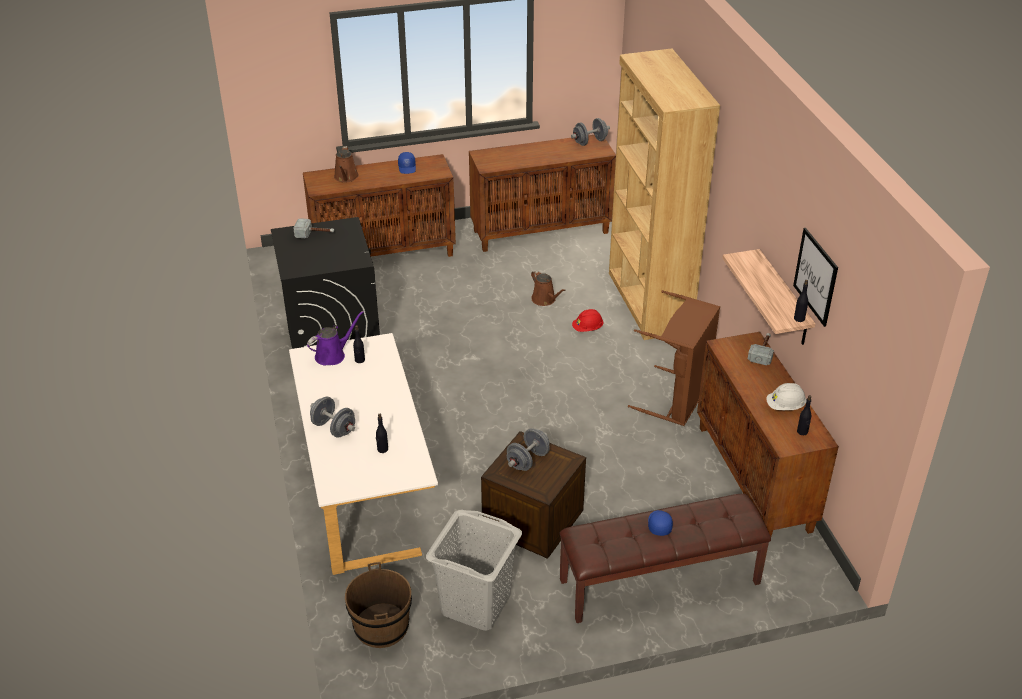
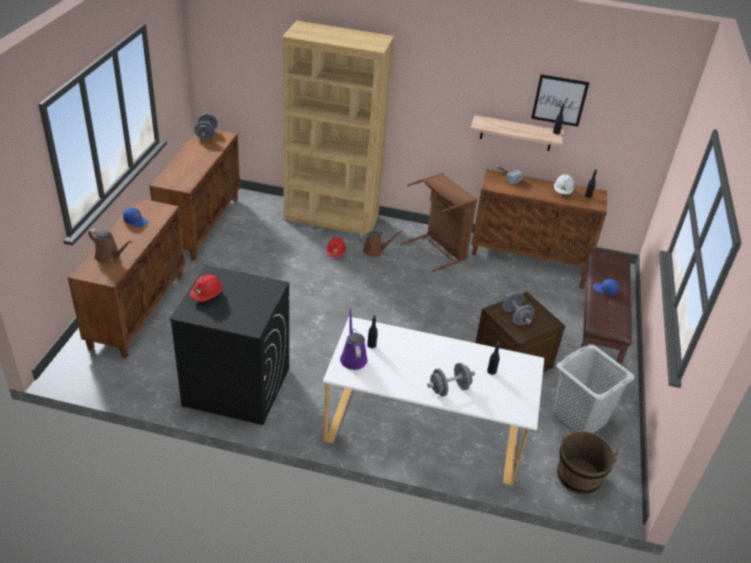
camera: 65 degrees left, 0 degrees up
hammer [293,218,334,238] -> red hard hat [190,274,222,302]
brown watering can [531,270,566,306] -> brown watering can moved to [359,230,403,257]

